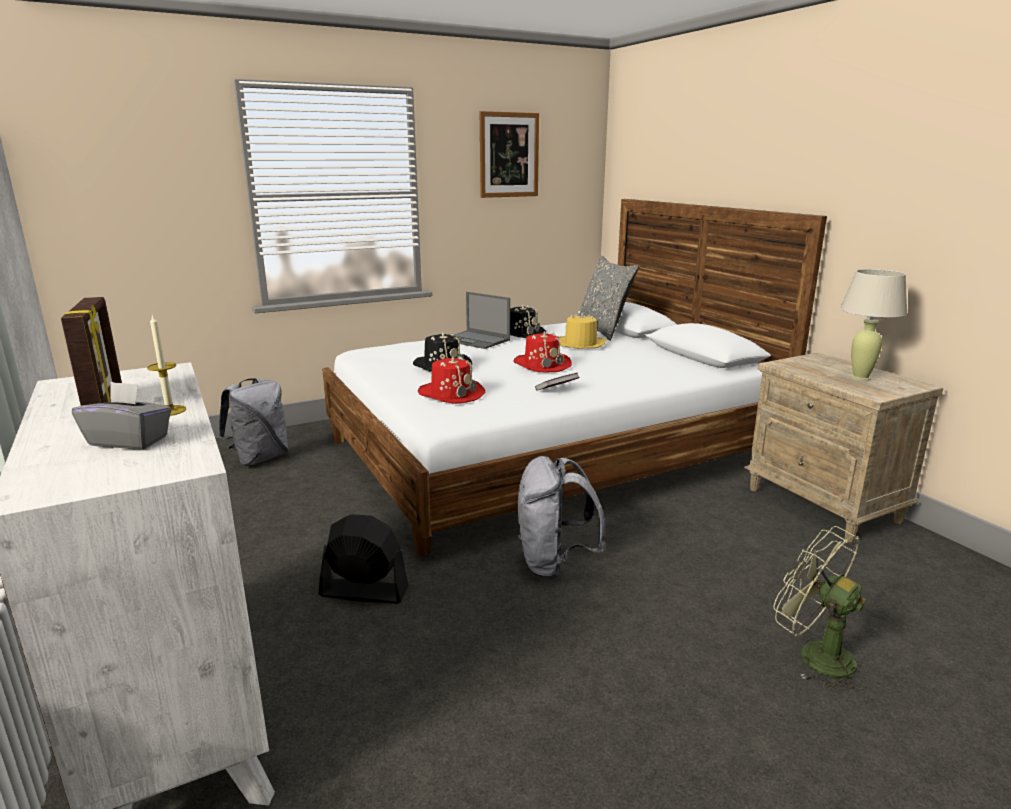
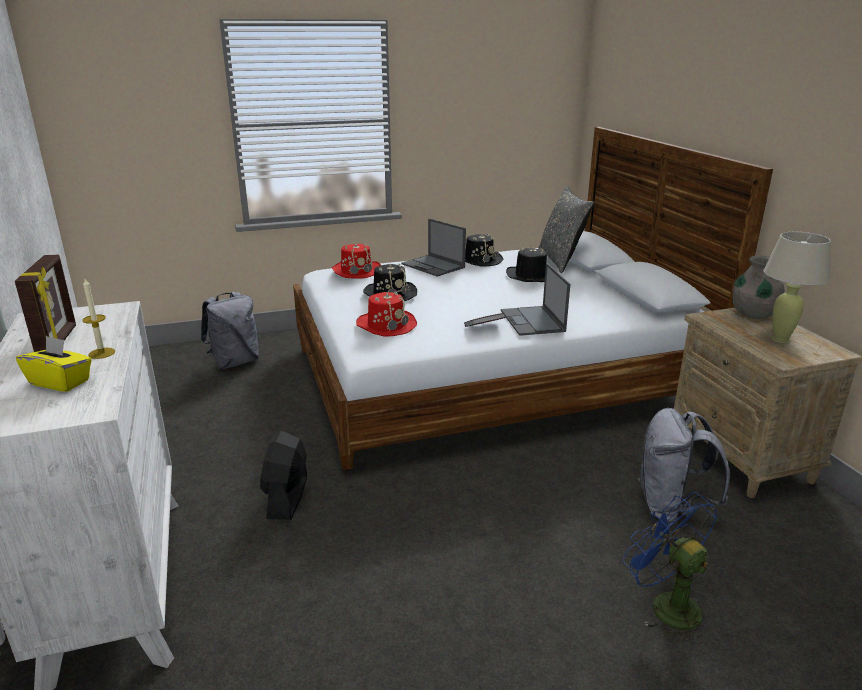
camera: 10 degrees right, 5 degrees up
grey tissue box [72,382,172,450] -> yellow tissue box [16,336,92,392]
black fan [319,514,408,604] -> black fan turned 105 degrees counterclockwise [260,431,307,520]
picture [480,111,539,198] -> none
red hat [514,331,572,372] -> red hat moved to [332,243,381,279]
grey backpack [518,456,606,579] -> grey backpack moved to [638,408,730,524]
yellow hat [559,313,607,349] -> black hat [506,246,547,282]
green fan [773,526,866,690] -> blue fan [623,492,717,644]
none -> laptop [501,263,570,336]
none -> grey vase [733,255,785,319]

